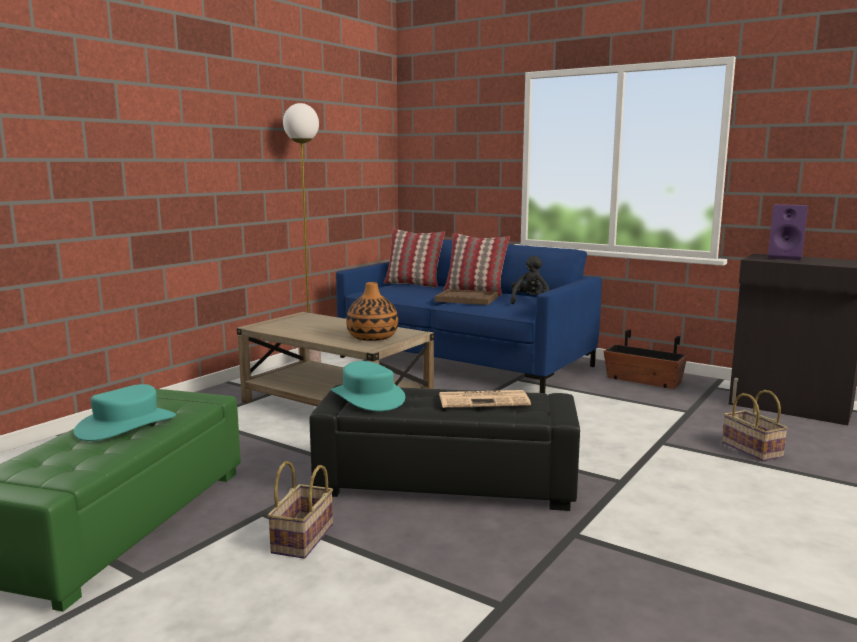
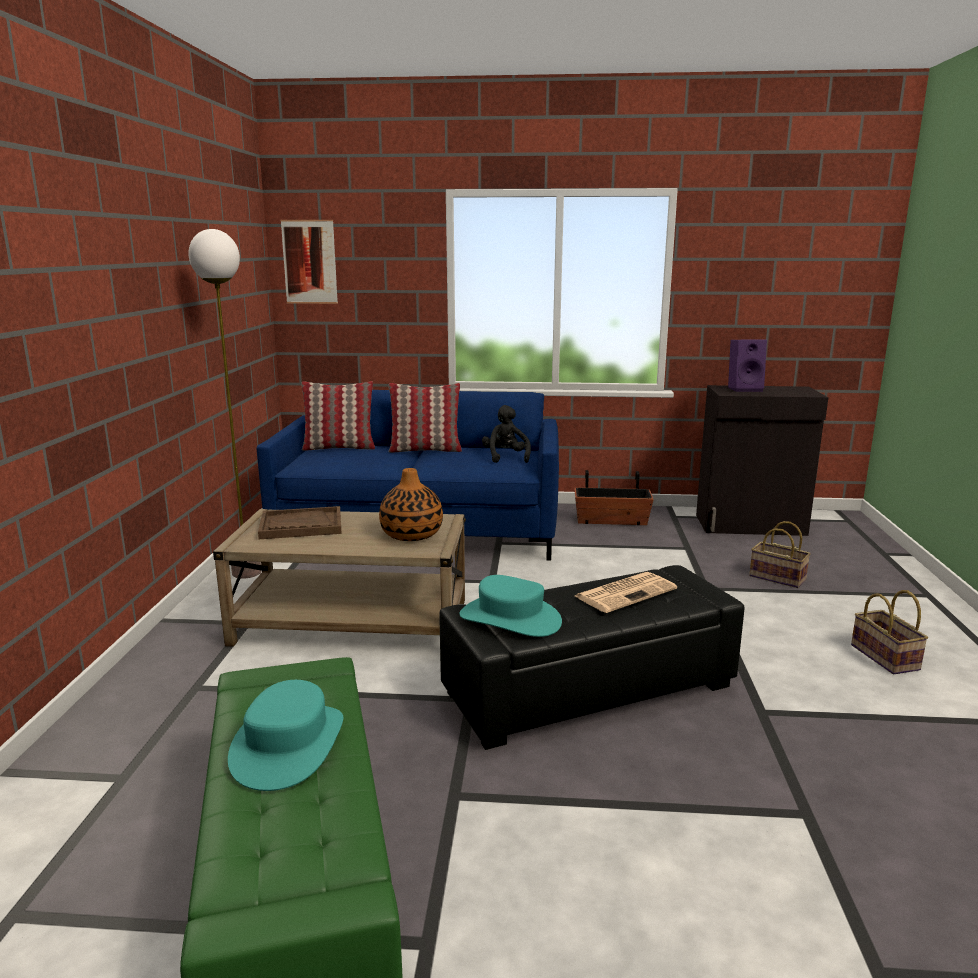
camera: 30 degrees left, 5 degrees up
basket [267,461,333,559] -> basket moved to [851,590,928,674]
brown tray [435,289,498,305] -> brown tray moved to [258,506,342,539]
none -> picture [280,220,338,304]

